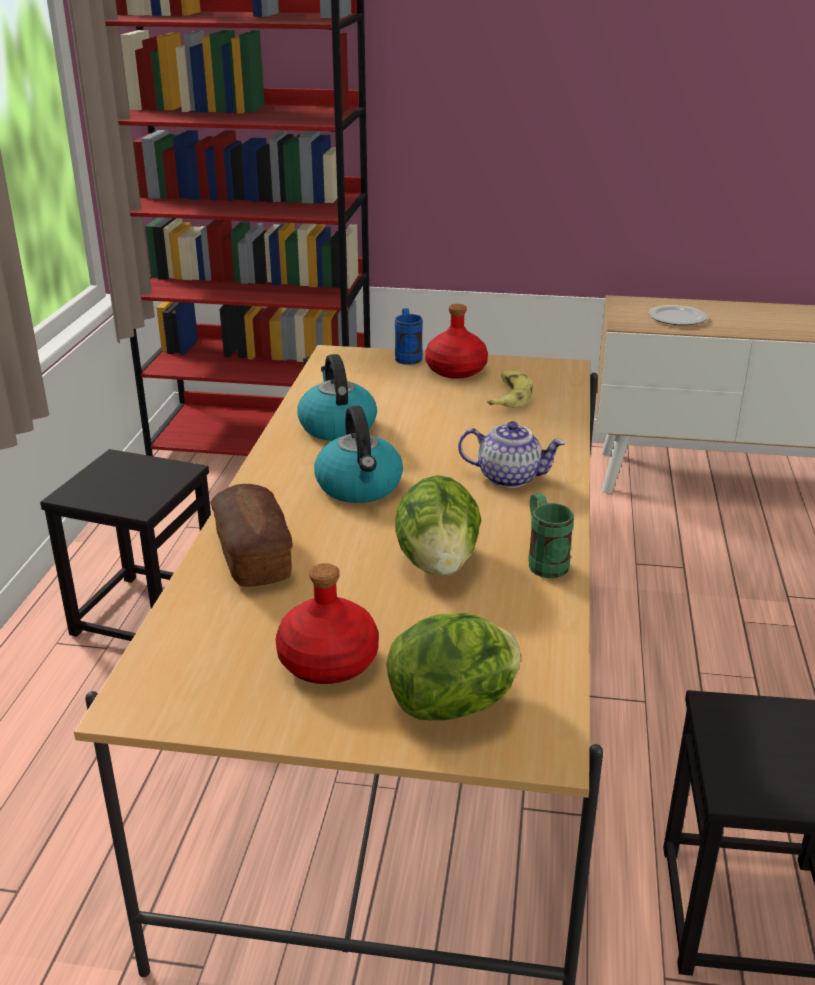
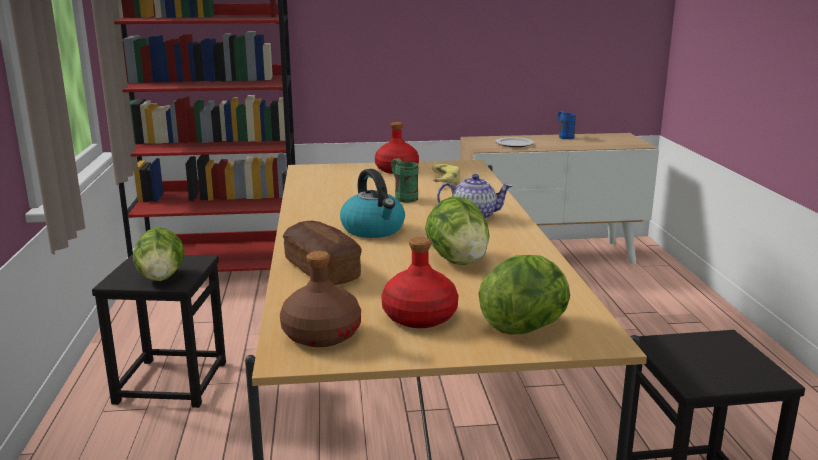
camera: 15 degrees left, 10 degrees down
kettle [297,354,377,441] -> none
blue mug [395,308,423,365] -> blue mug moved to [558,111,576,139]
green mug [528,493,574,578] -> green mug moved to [391,158,418,203]
none -> lettuce [133,227,185,281]
none -> brown bottle [280,251,361,347]

